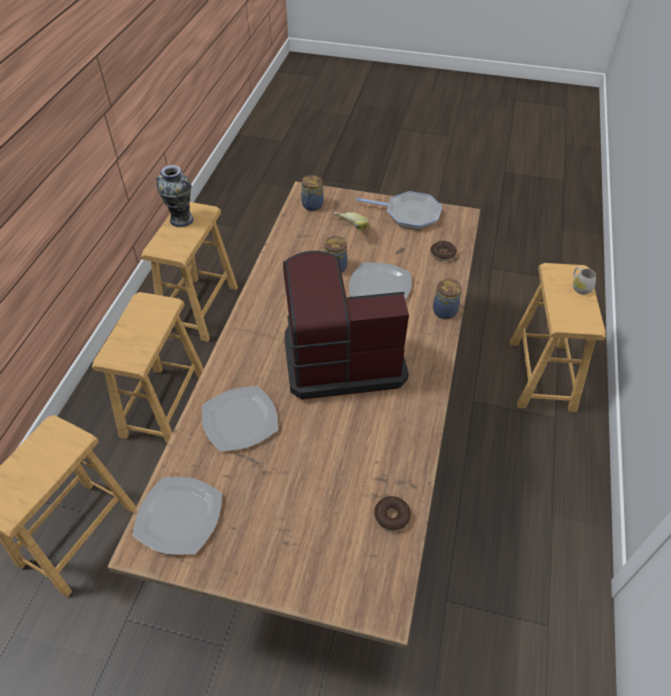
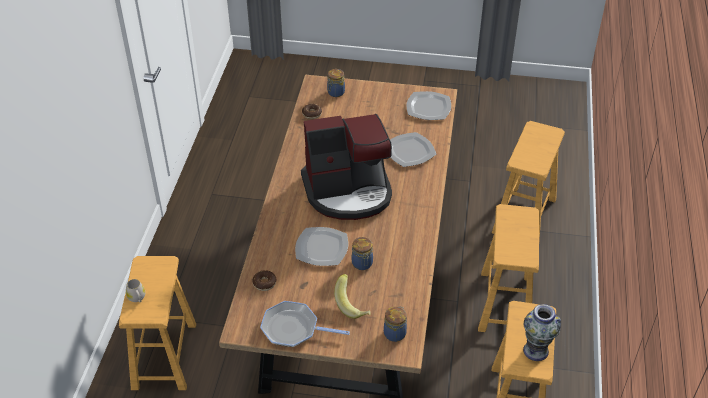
camera: 175 degrees right, 5 degrees down
jar [433,279,462,319] -> jar moved to [327,69,345,97]

